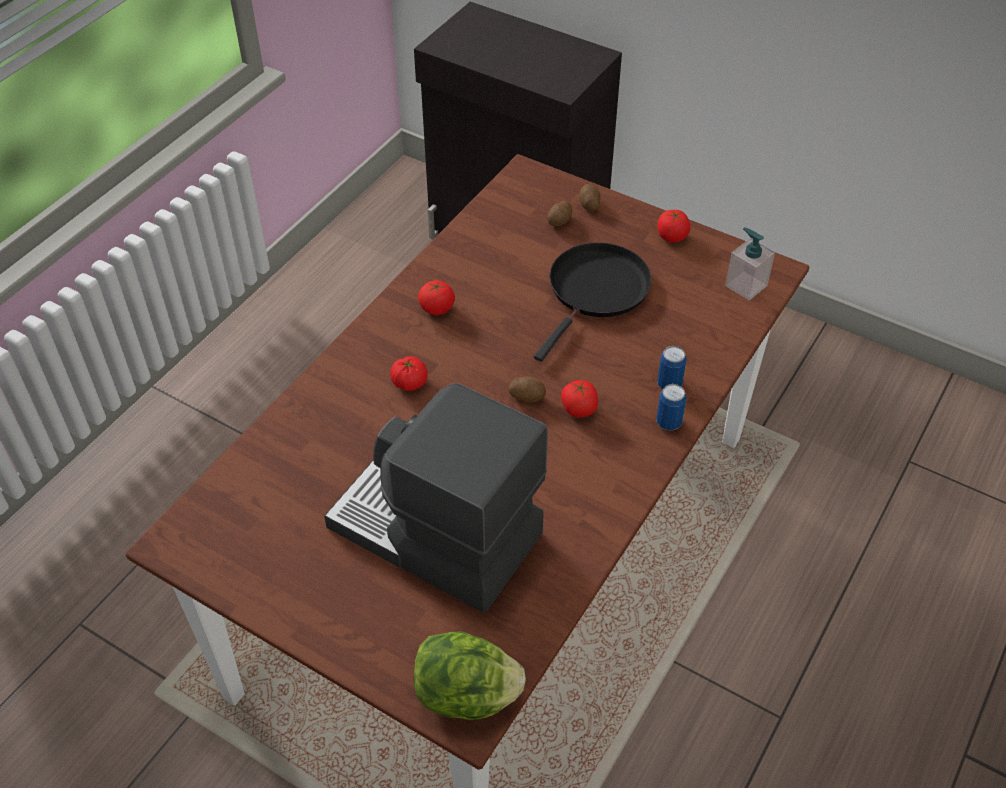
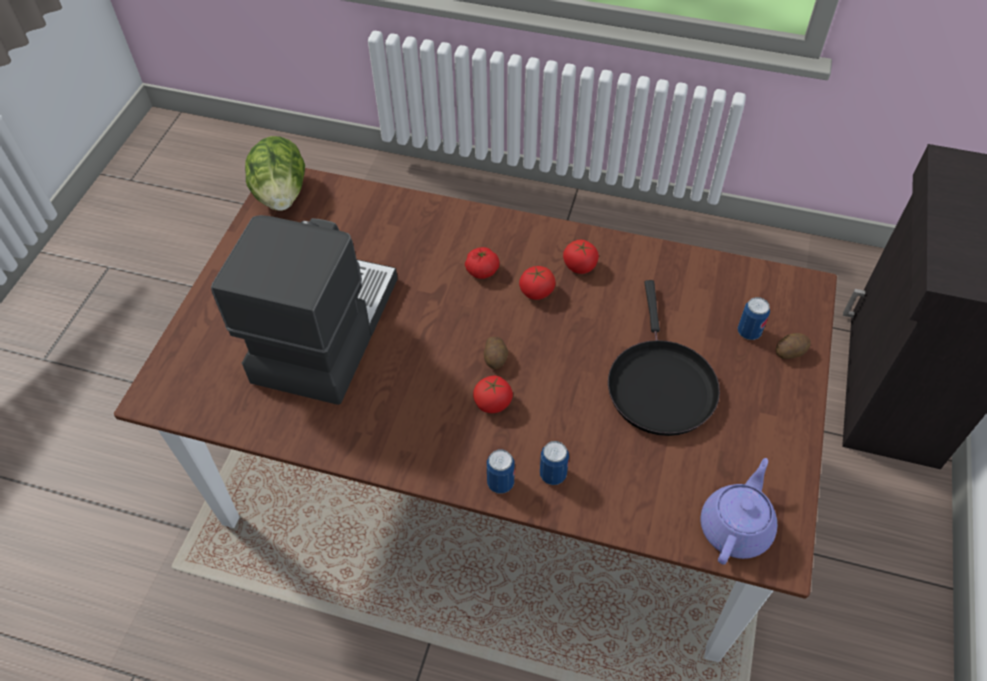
camera: 75 degrees right, 5 degrees up
lettuce [414,631,526,720] -> lettuce moved to [245,136,305,211]
black frying pan [534,242,652,362] -> black frying pan turned 75 degrees clockwise [608,280,720,436]
potato [547,201,573,226] -> can [738,297,770,340]
tomato [657,210,691,242] -> tomato moved to [519,266,556,300]
soap dispenser [725,227,775,300] -> purple teapot [701,458,777,565]

